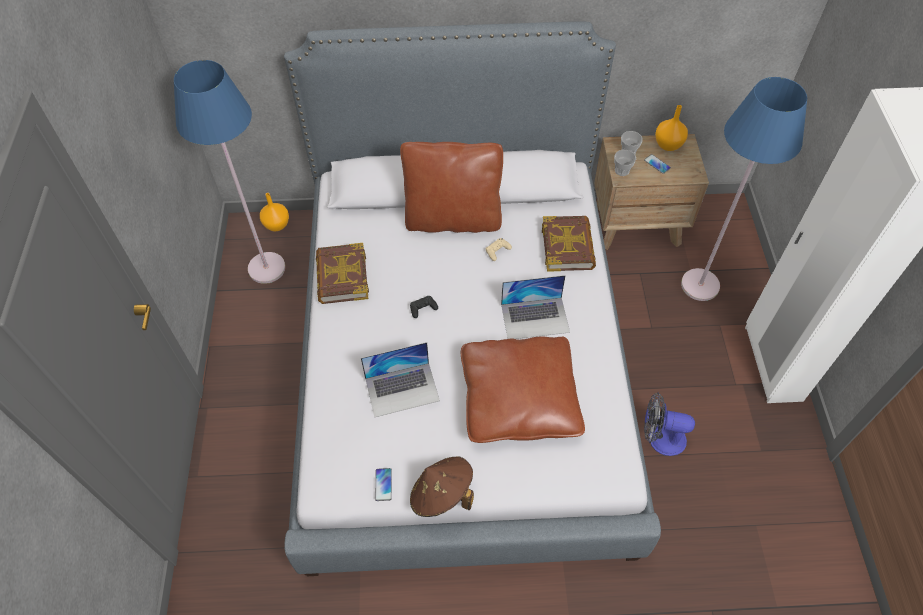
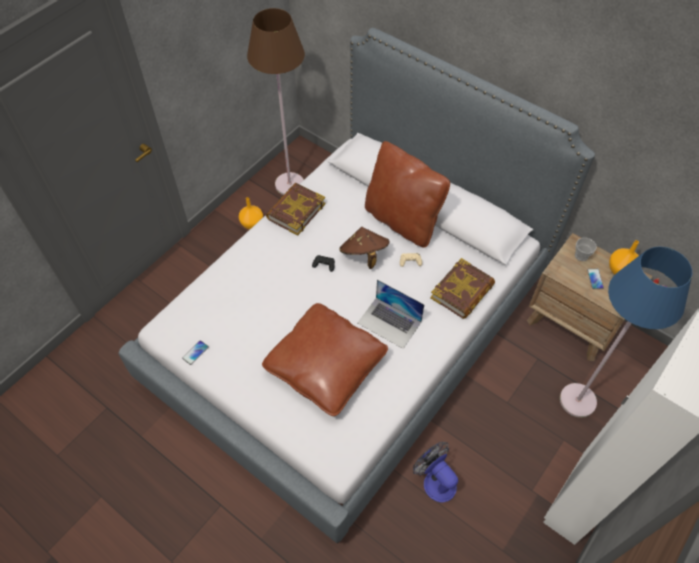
camera: 40 degrees right, 0 degrees up
blue floor lamp [174,60,286,284] -> brown floor lamp [247,8,305,195]
orange vase [260,193,289,231] -> orange vase moved to [239,197,263,230]
laptop [361,342,440,418] -> none
brown hat [410,457,474,517] -> brown hat moved to [339,227,390,269]
cup [614,150,636,176] -> none

